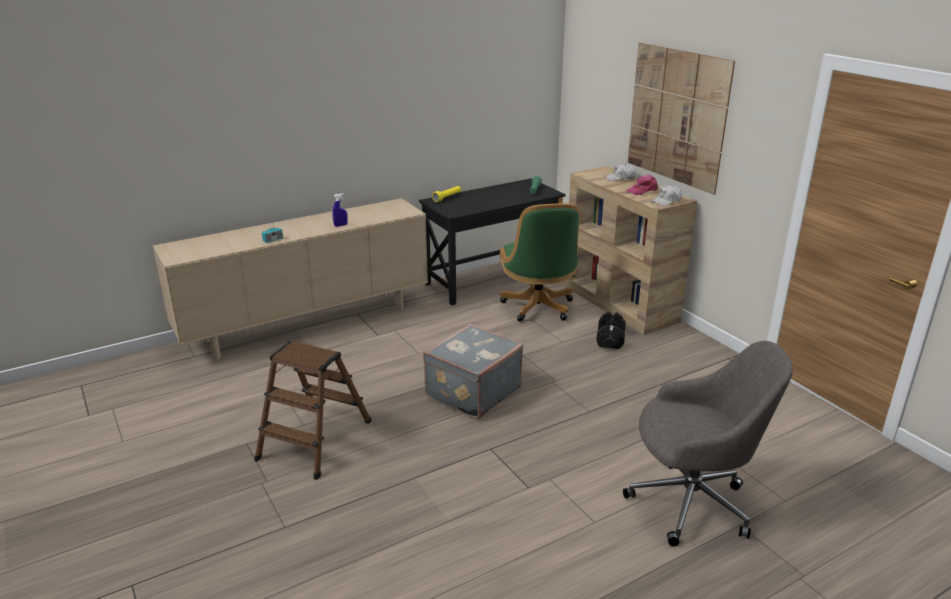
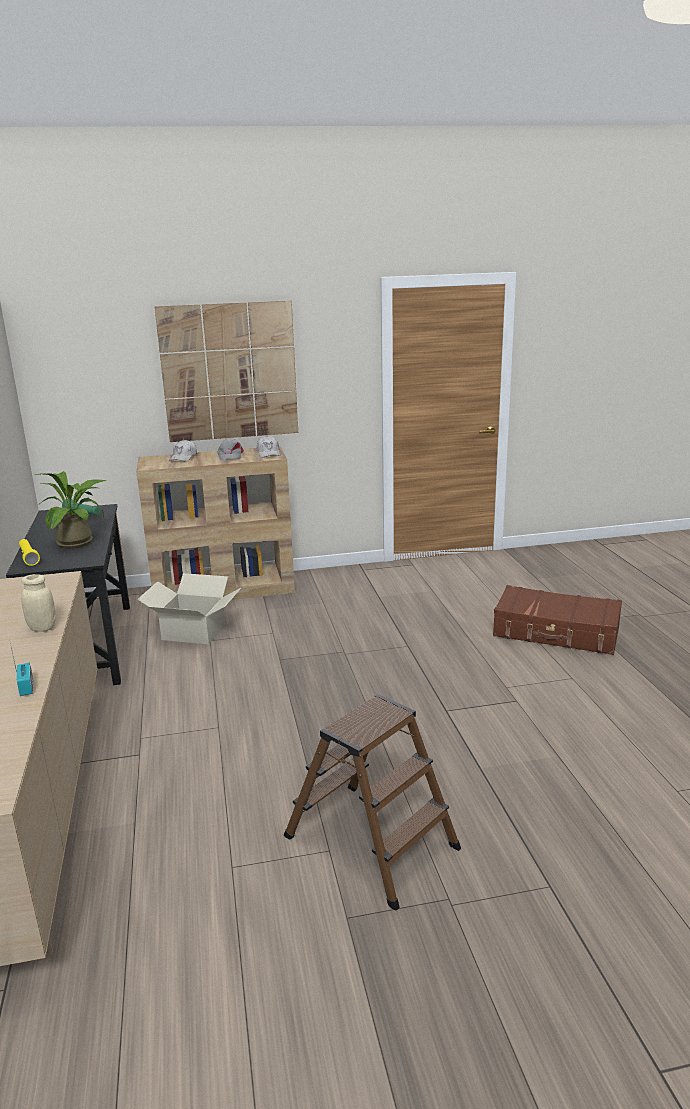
camera: 70 degrees left, 5 degrees down
blue spray bottle [333,193,348,227] -> beige jar [21,574,56,632]
grey suitcase [423,324,524,419] -> none
green office chair [500,203,580,322] -> cardboard box [137,573,241,644]
black dumbbell [596,312,626,349] -> none
grey office chair [623,341,793,547] -> brown suitcase [493,585,622,655]
pink cap [626,175,658,195] -> grey cap [217,438,244,460]
none -> potted plant [35,471,107,549]

